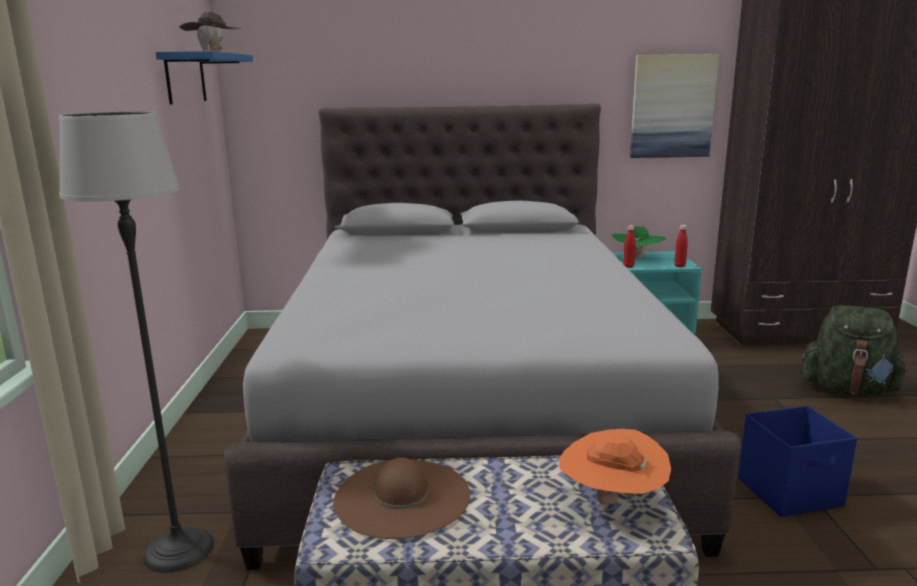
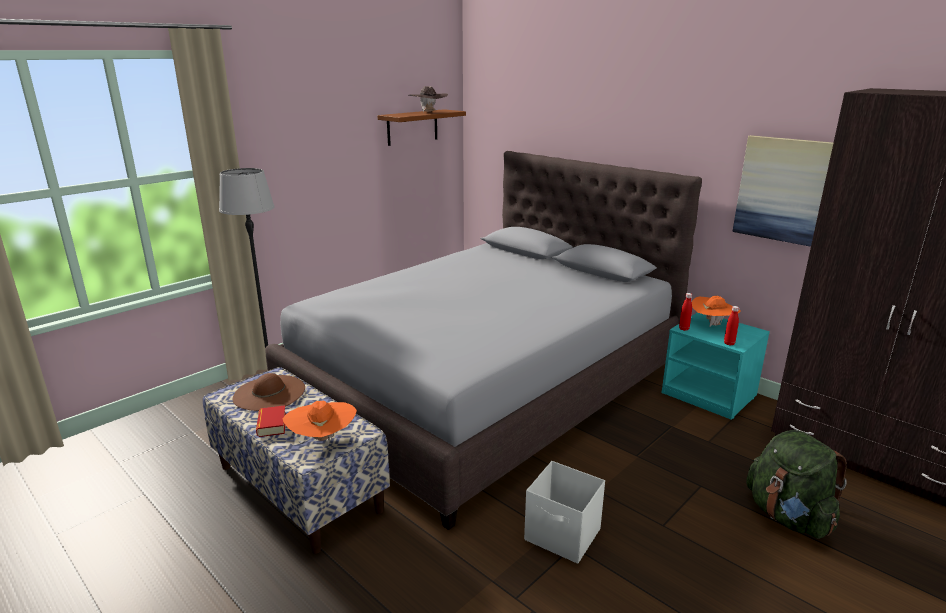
camera: 45 degrees right, 5 degrees up
blue shelf [156,51,253,105] -> brown shelf [377,109,466,146]
green hat [611,226,666,259] -> orange hat [692,296,741,327]
blue storage box [738,406,857,517] -> white storage box [524,461,605,564]
none -> book [256,406,286,437]

